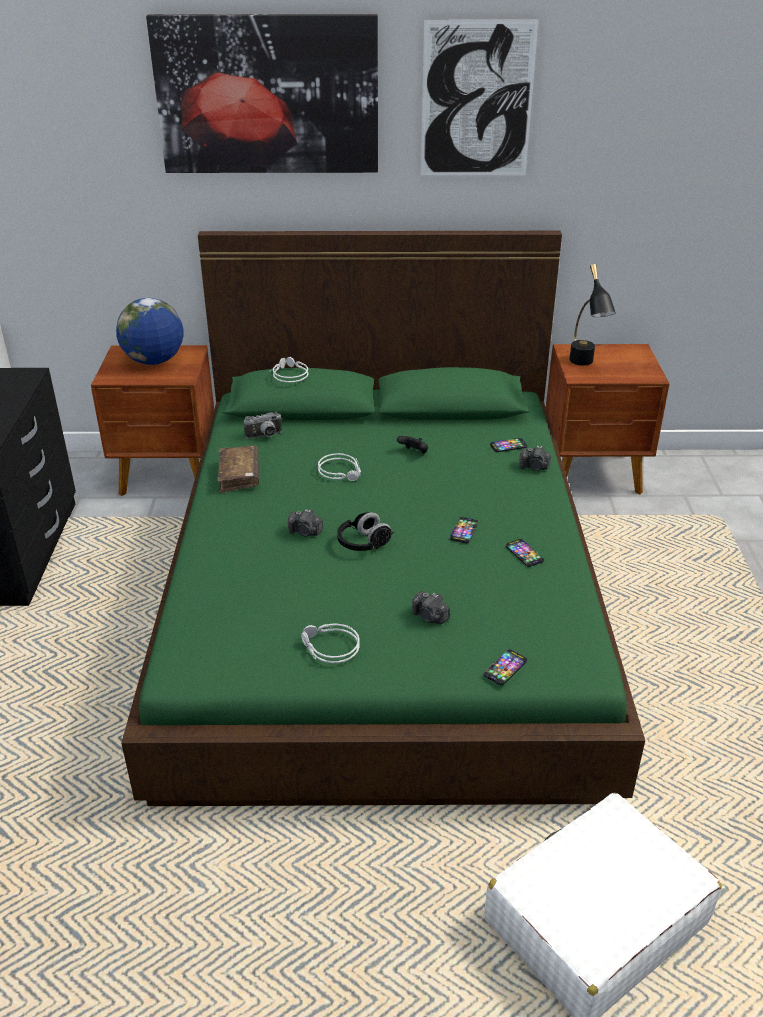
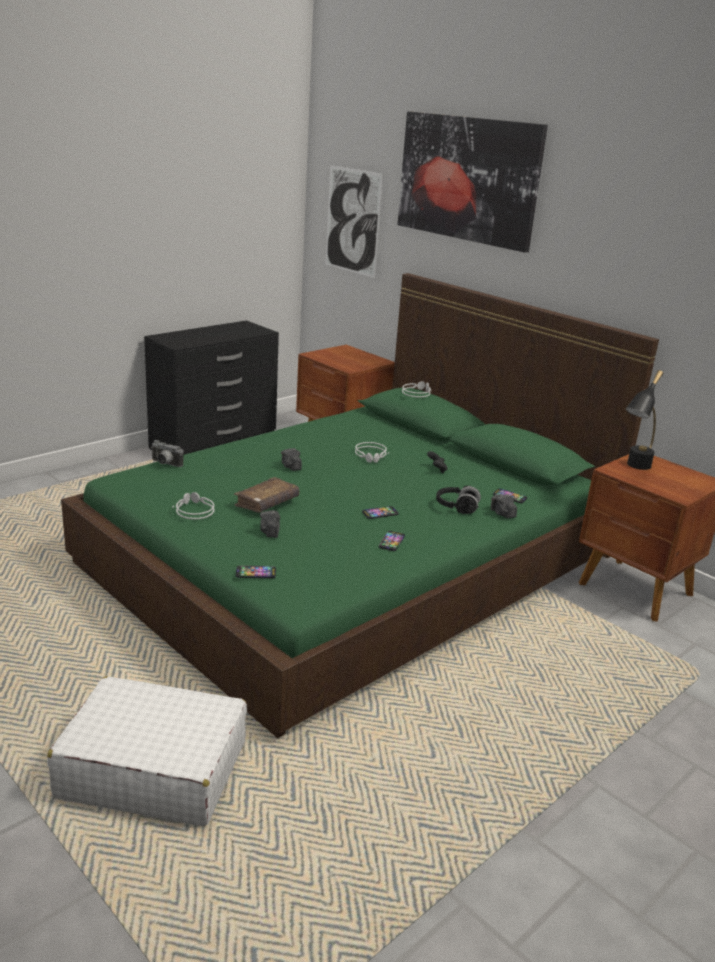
camera: 45 degrees right, 10 degrees down
globe [116,298,184,365] -> none
brown book [218,445,259,493] -> brown book moved to [234,477,299,513]
camera [244,412,283,439] -> camera moved to [151,440,184,467]
black headphones [337,512,394,551] -> black headphones moved to [436,486,481,514]
picture [421,20,539,175] -> picture moved to [325,165,383,278]

